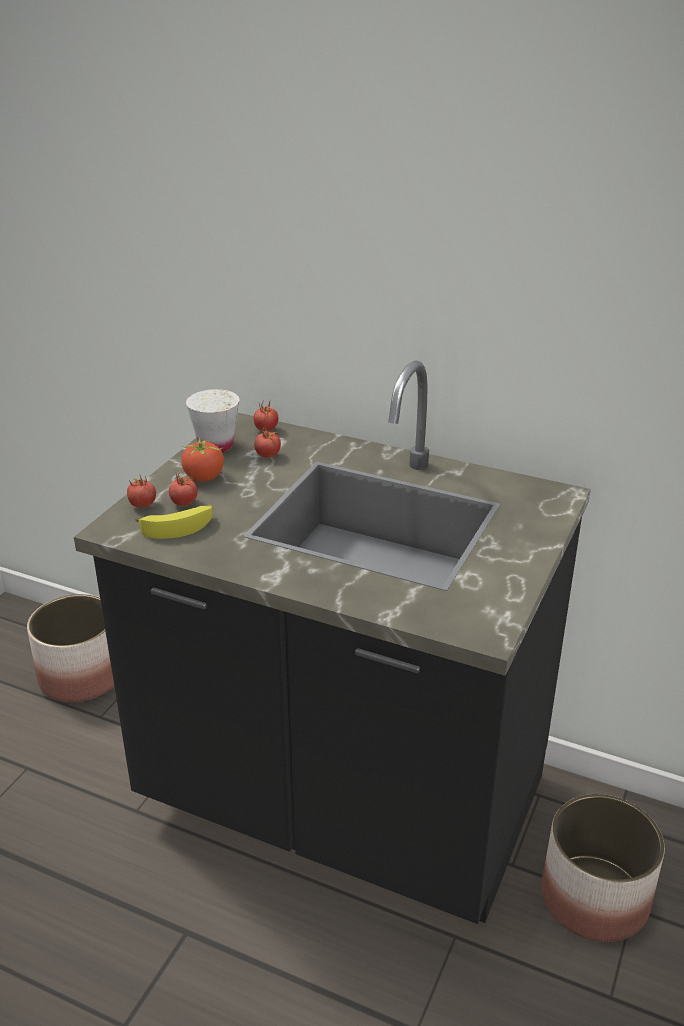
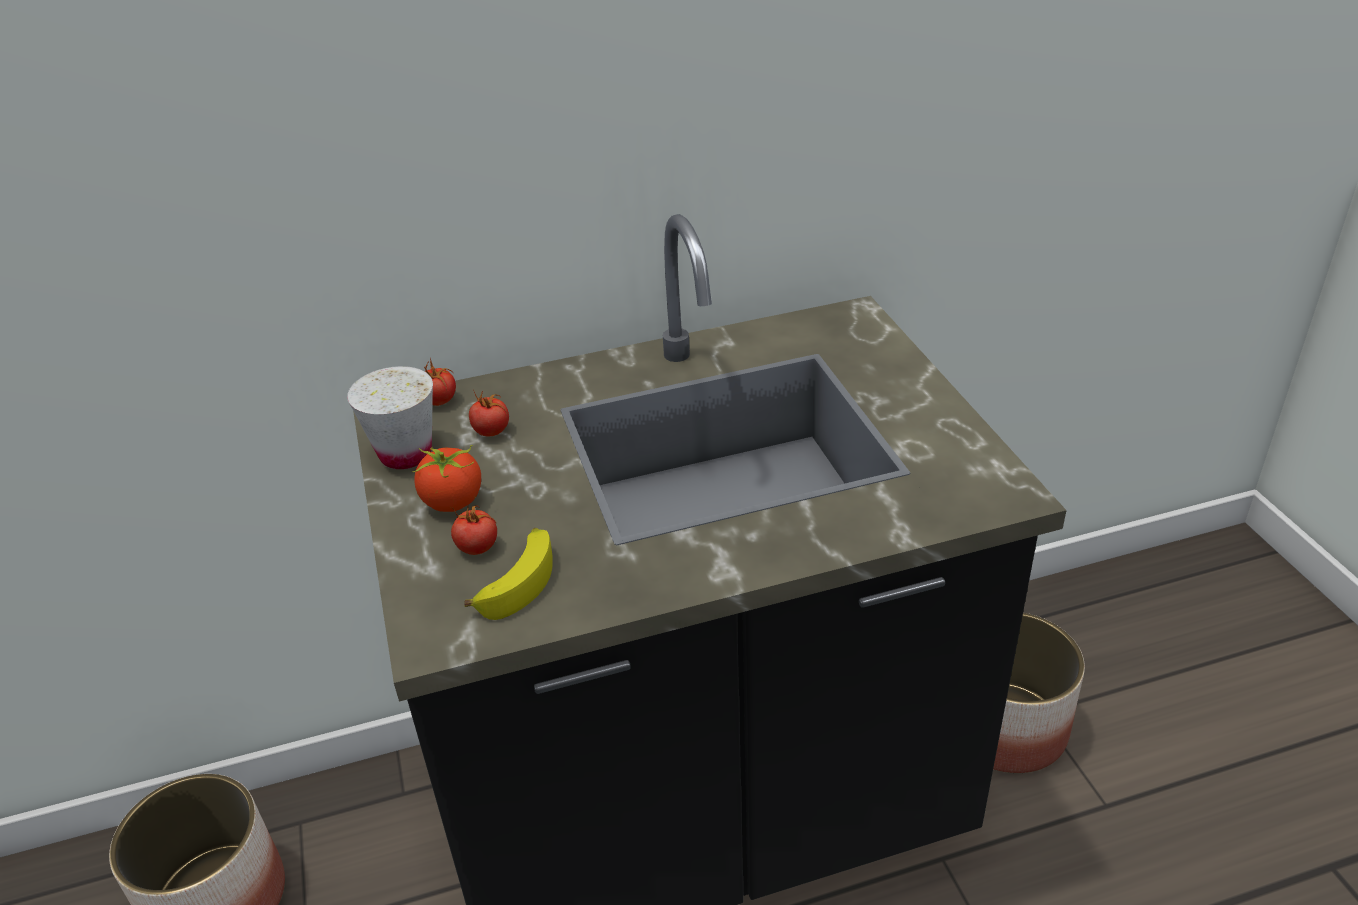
camera: 40 degrees left, 5 degrees up
tomato [127,475,156,508] -> none

